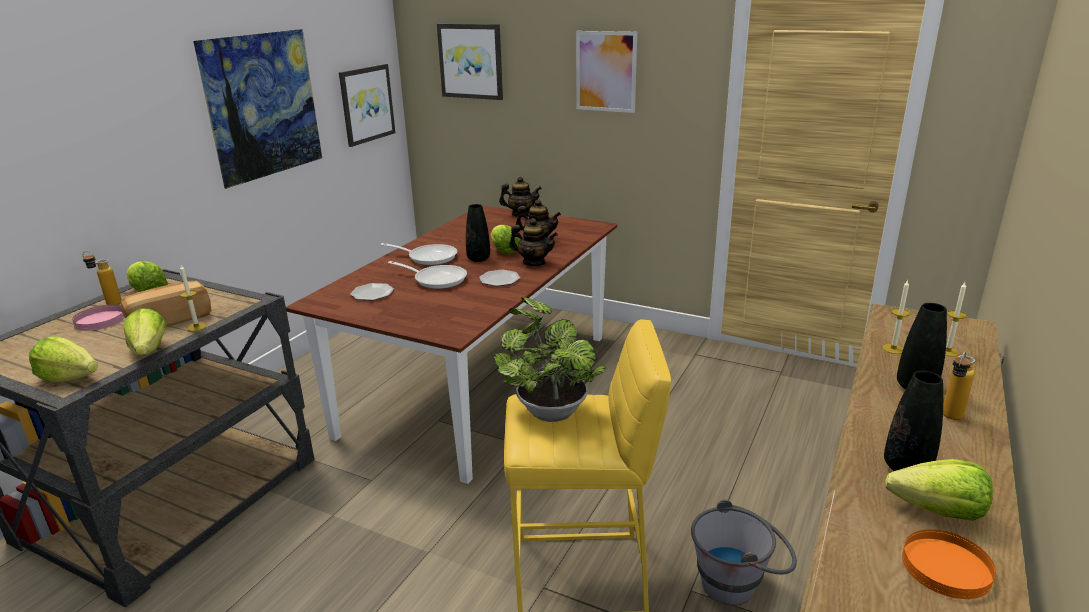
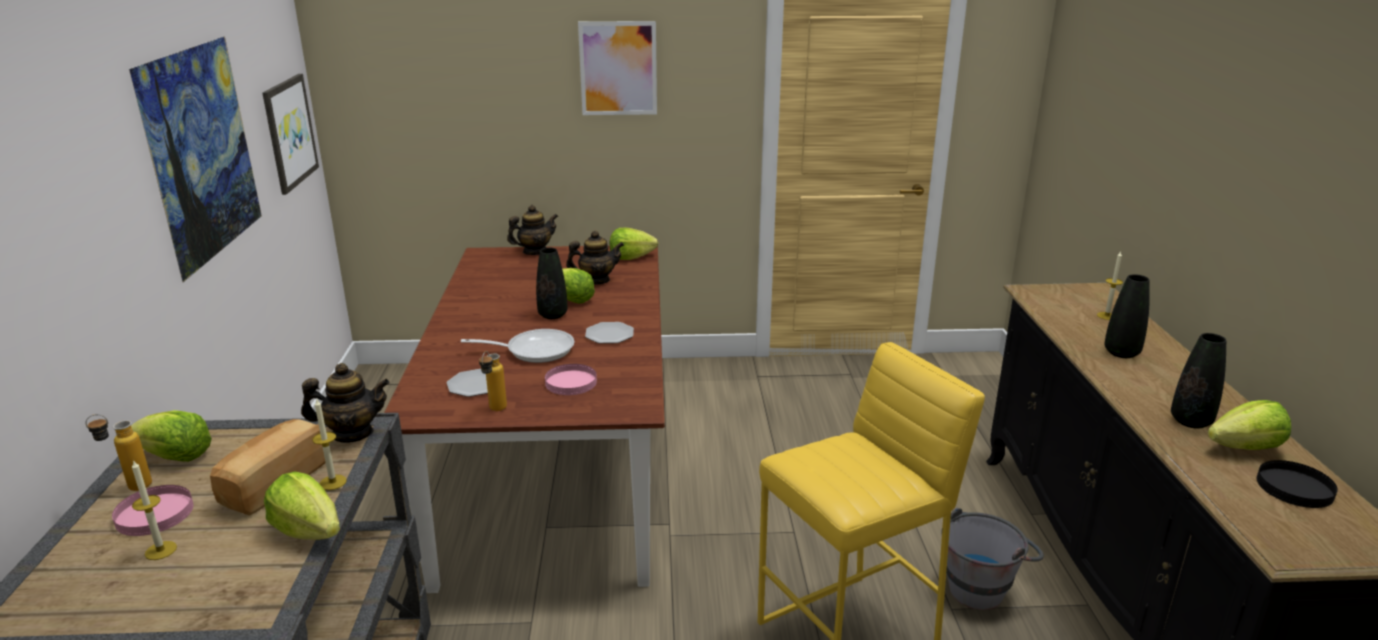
camera: 30 degrees left, 0 degrees up
lettuce [29,336,98,382] -> lettuce moved to [610,228,658,260]
frying pan [380,243,457,265] -> none
picture [437,24,503,100] -> none
potted plant [494,297,606,422] -> none
teapot [509,218,558,266] -> teapot moved to [301,363,390,443]
candle [882,280,911,354] -> candle moved to [132,460,177,560]
orange plate [902,529,996,599] -> black plate [1256,460,1338,508]
bottle [943,352,975,420] -> bottle moved to [479,351,507,411]
none -> pink plate [545,364,597,395]

